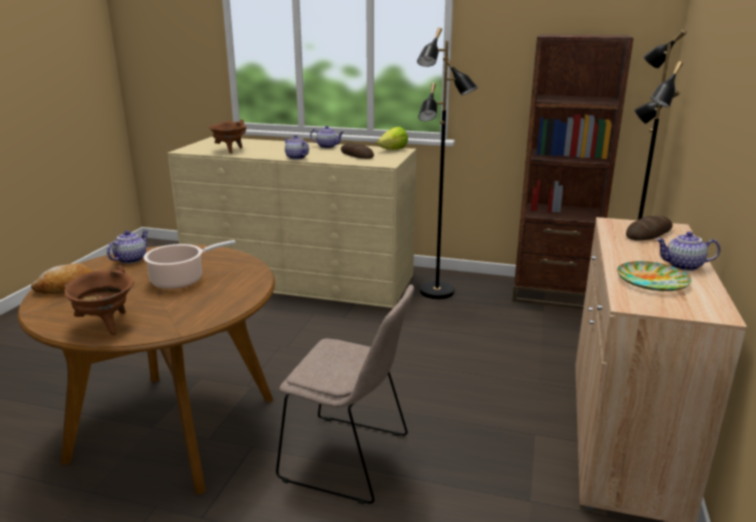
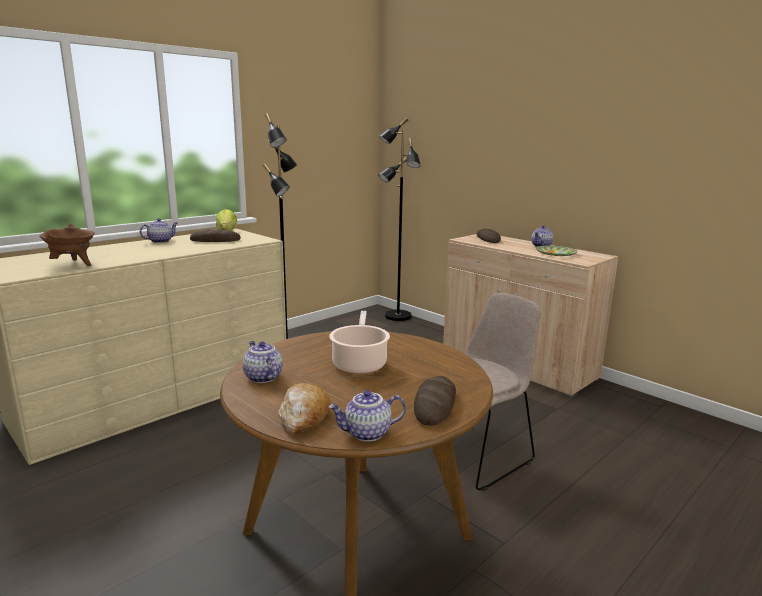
camera: 60 degrees left, 5 degrees down
brown cooking pot [64,265,134,335] -> bread [414,376,456,426]
teapot [284,135,309,160] -> teapot moved to [328,390,406,442]
brown bookcase [512,34,634,309] -> none

